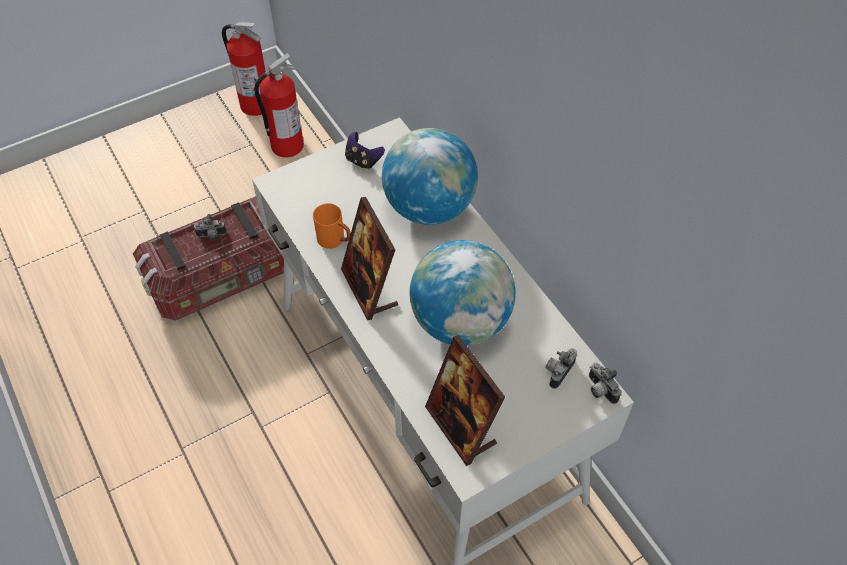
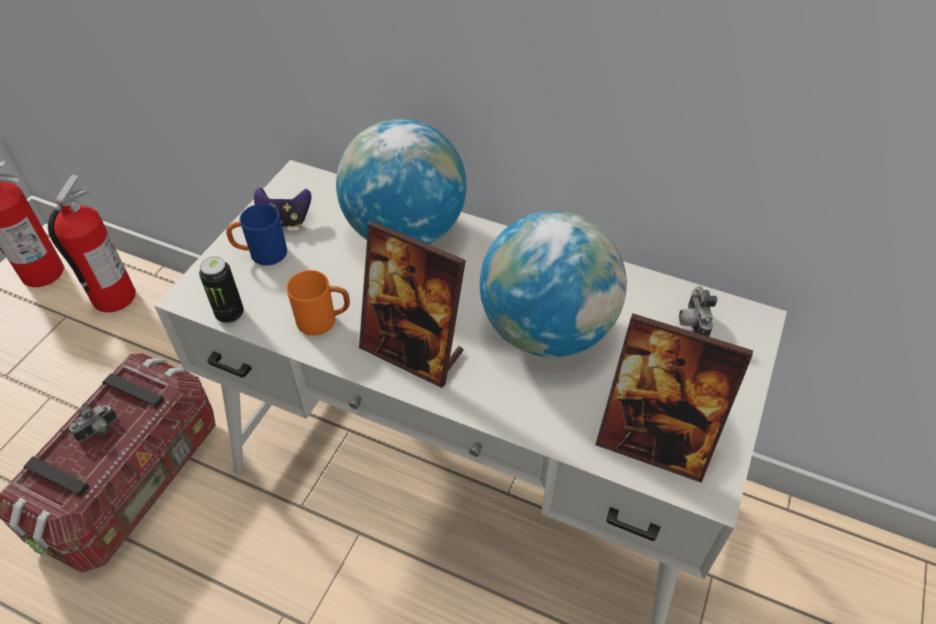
camera: 35 degrees left, 5 degrees down
camera [589,363,621,404] -> none
none -> can [199,256,244,323]
none -> blue mug [226,204,287,266]

